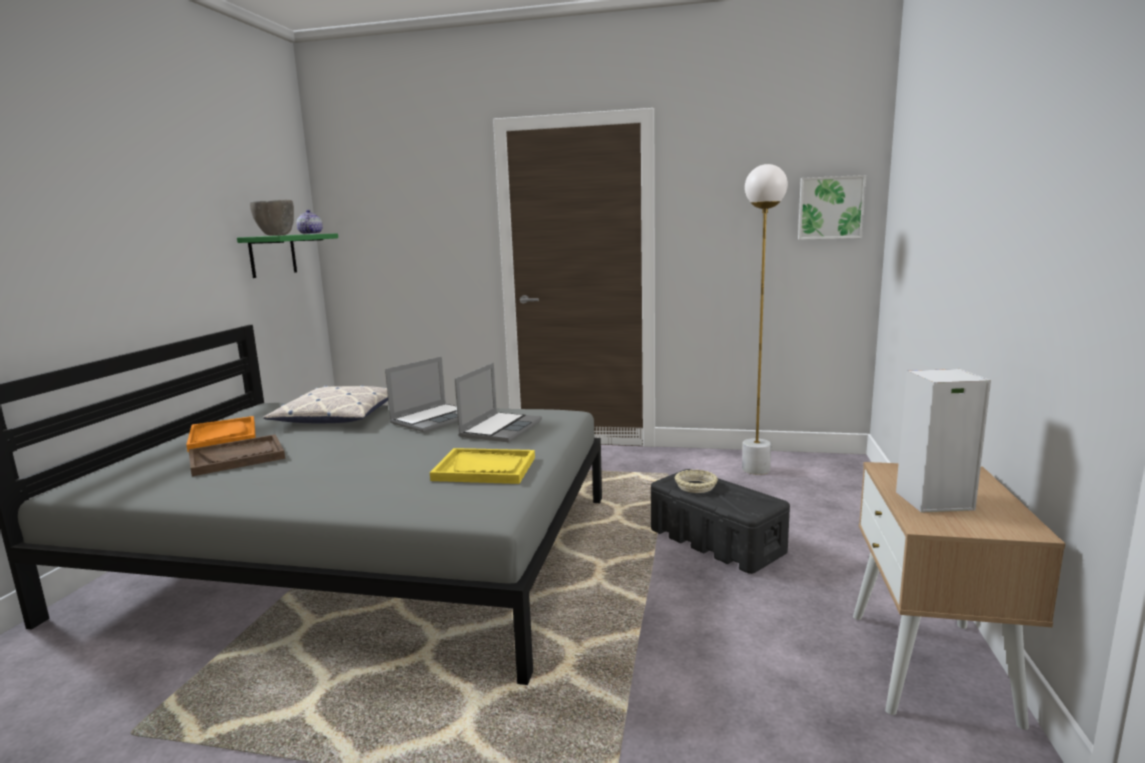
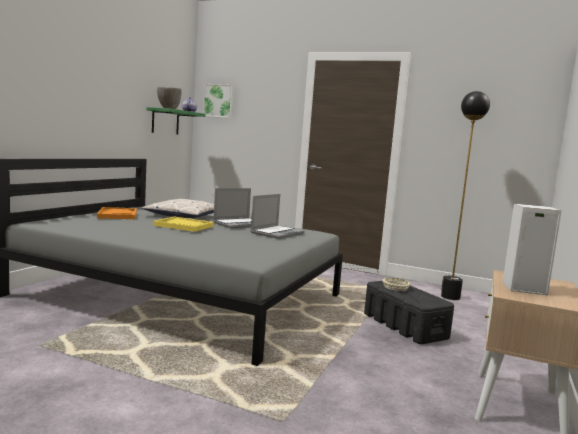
camera: 10 degrees right, 5 degrees down
brown tray [189,434,285,476] -> none
yellow tray [430,448,535,484] -> yellow tray moved to [153,216,214,232]
white floor lamp [742,164,788,475] -> black floor lamp [441,91,490,300]
picture [798,175,866,240] -> picture moved to [203,84,234,118]

